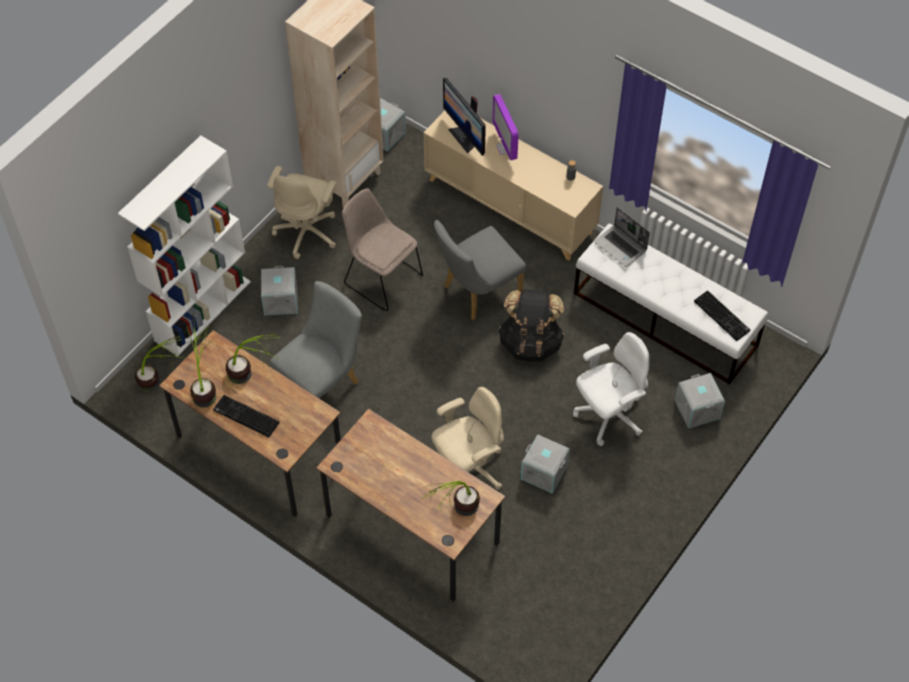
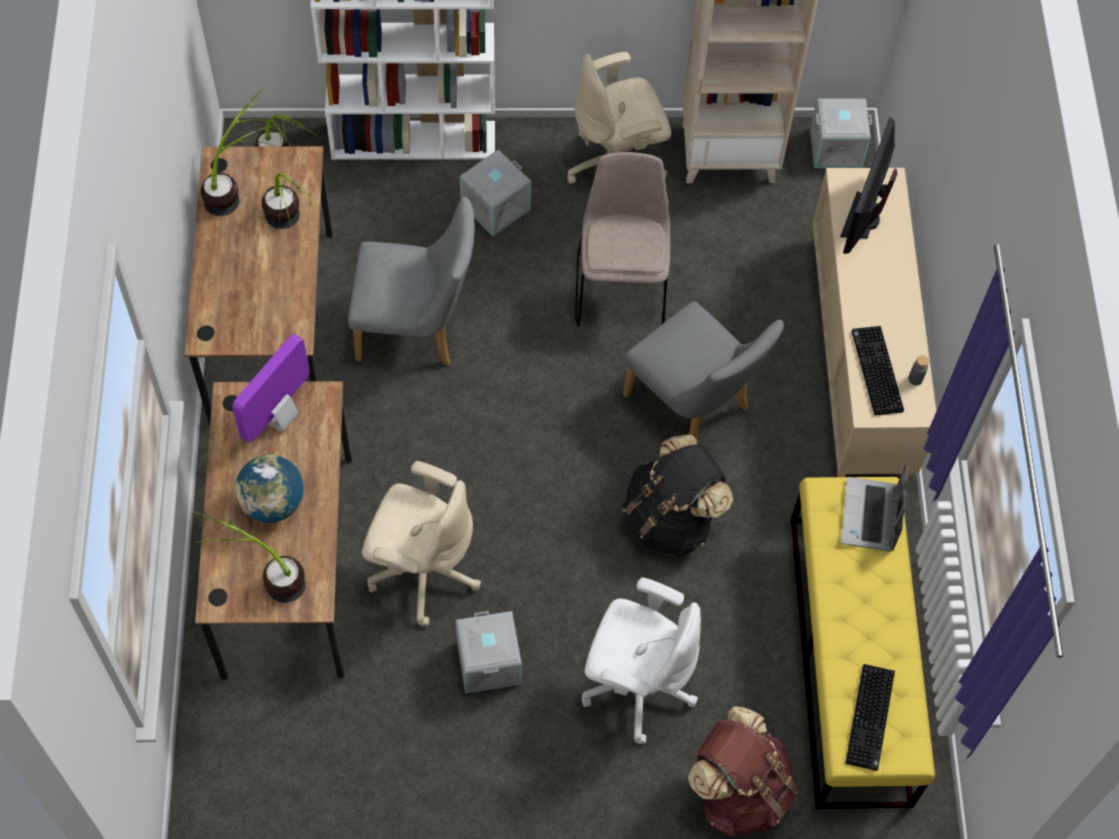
camera: 50 degrees right, 5 degrees up
keyboard [213,395,279,437] -> keyboard moved to [852,326,904,415]
grey chair [434,220,526,320] -> grey chair turned 150 degrees counterclockwise [623,301,784,439]
monitor [492,94,519,160] -> monitor moved to [232,334,310,443]
white bench [574,223,768,385] -> yellow bench [791,477,935,809]
grey storage box [675,373,725,429] -> brown backpack [688,706,799,837]
none -> globe [235,455,304,523]

